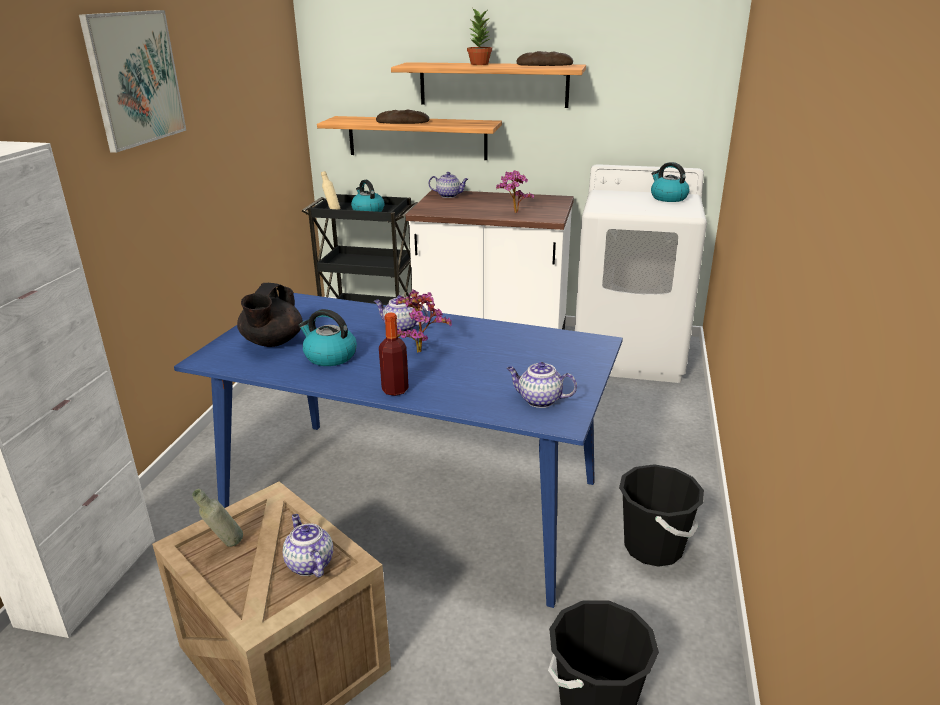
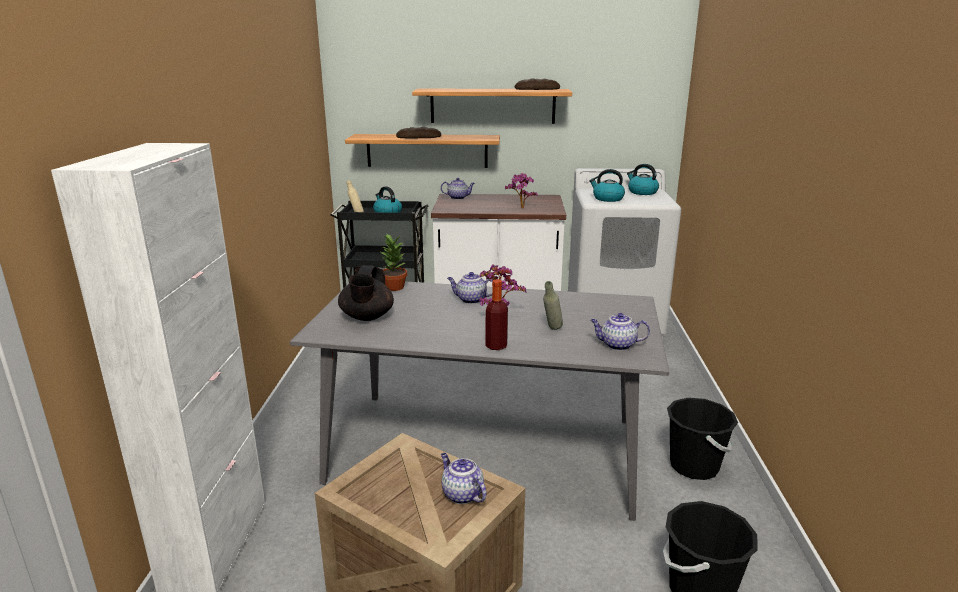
camera: 10 degrees left, 5 degrees down
picture [79,10,186,153] -> none
blue dining table [174,293,623,608] -> grey dining table [290,281,669,521]
grey bottle [192,489,243,547] -> grey bottle moved to [543,281,563,330]
kettle [298,309,357,366] -> kettle moved to [589,169,625,202]
potted plant [467,8,492,65] -> potted plant moved to [381,234,407,291]

